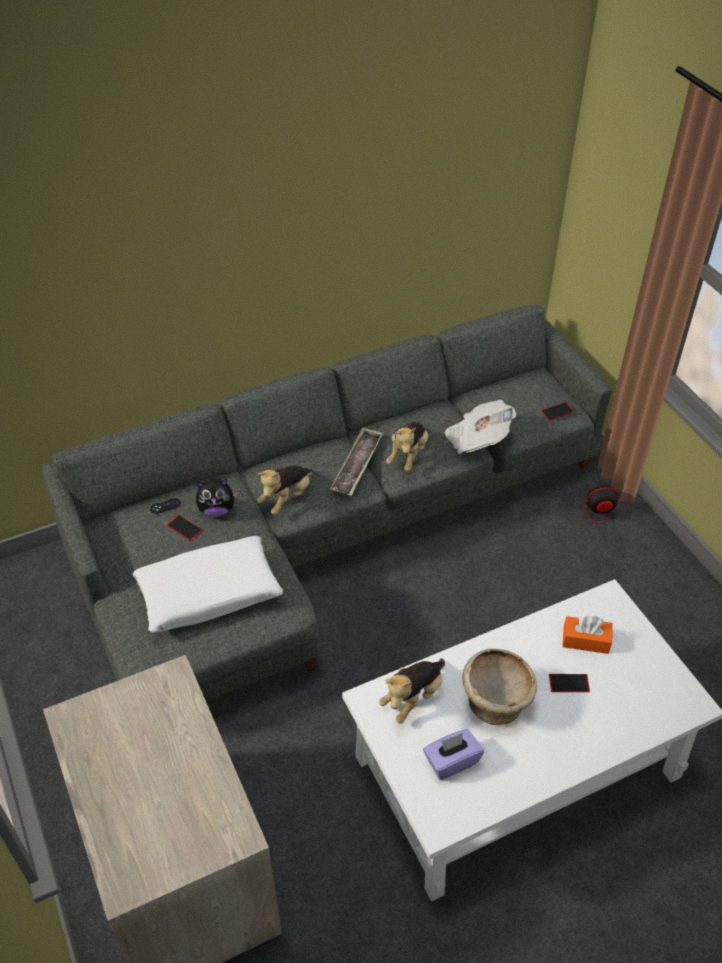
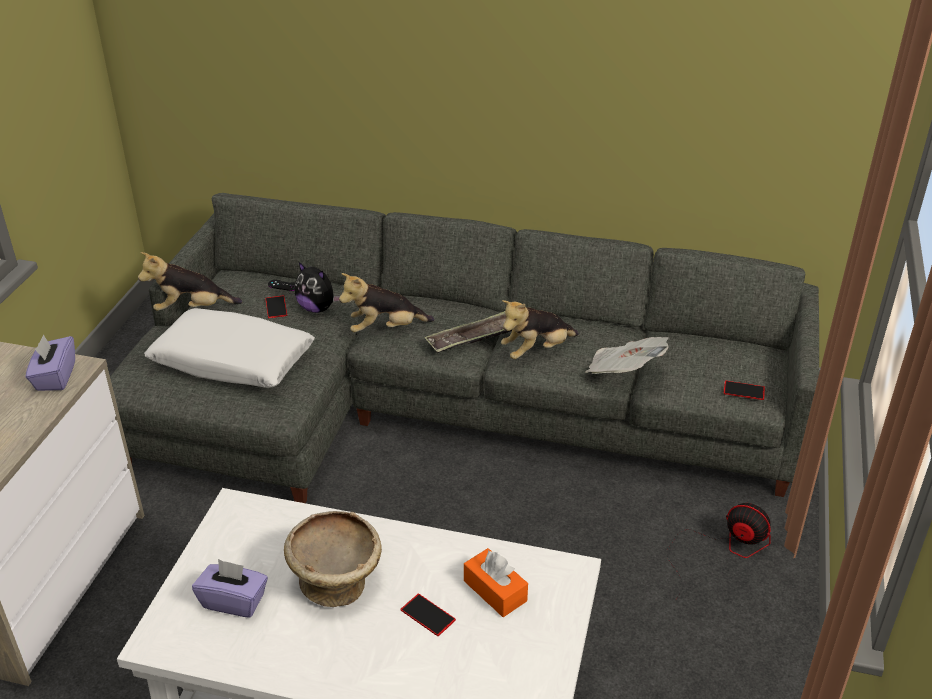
camera: 40 degrees right, 10 degrees down
plush toy [379,658,445,724] -> plush toy moved to [138,252,242,311]
none -> purple tissue box [26,334,75,391]

